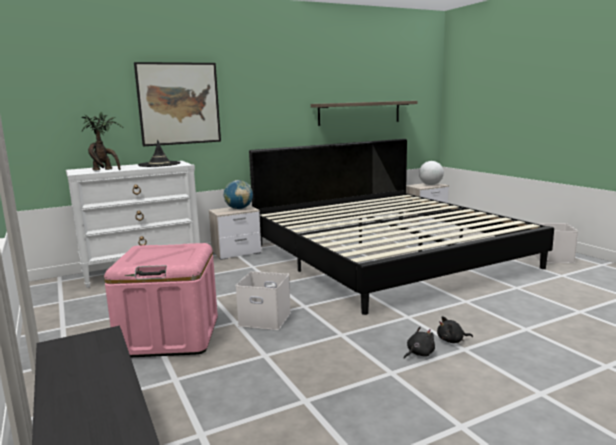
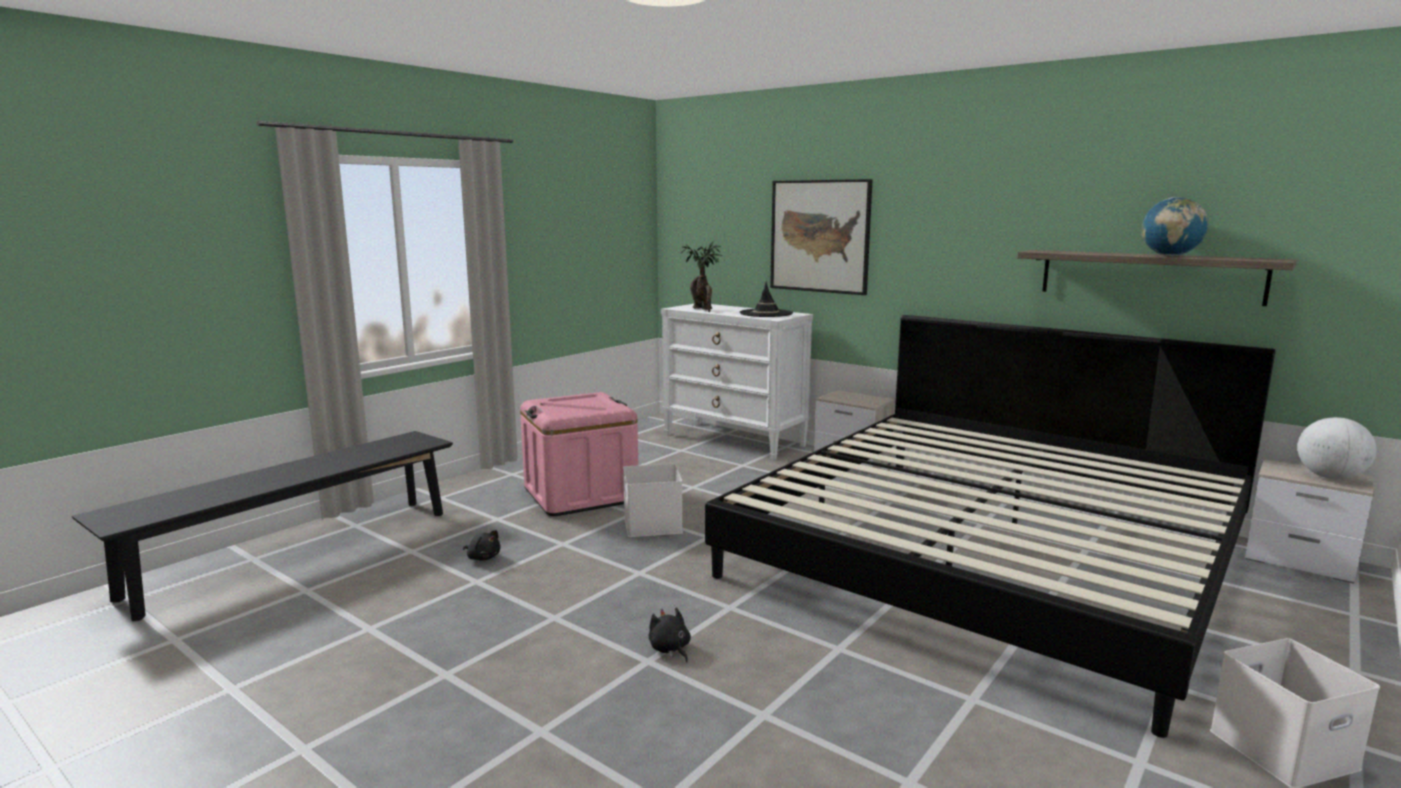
camera: 65 degrees right, 0 degrees up
globe [224,180,253,209] -> globe moved to [1142,197,1208,256]
black plush toy [404,327,435,359] -> black plush toy moved to [463,530,501,561]

